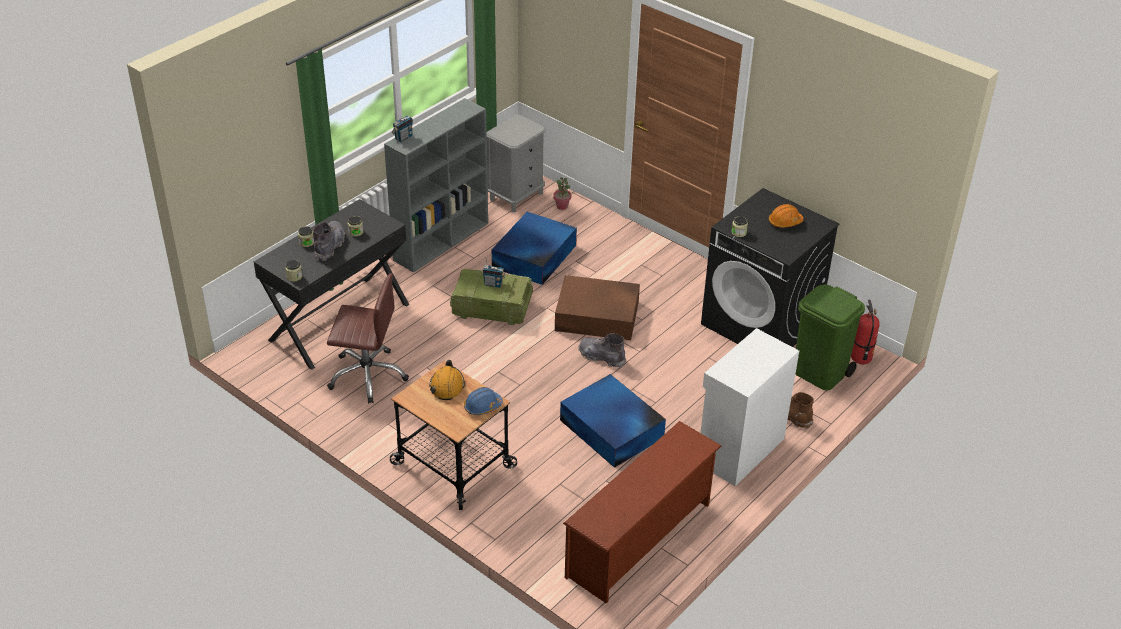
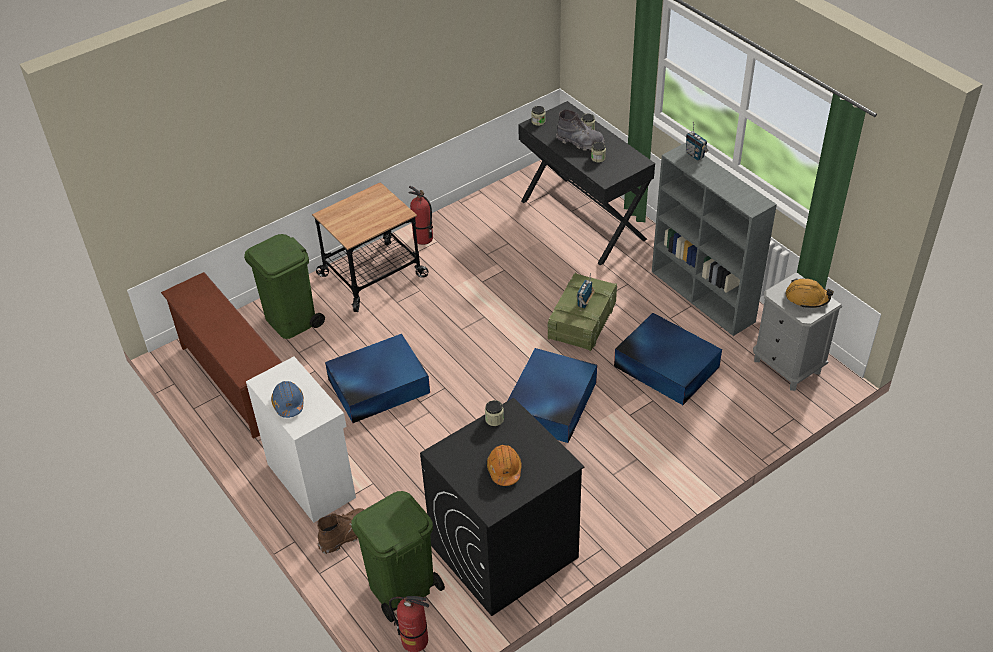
camera: 105 degrees right, 5 degrees up
brown office chair [327,273,409,404] -> none
orange hard hat [429,360,465,400] -> orange hard hat moved to [785,278,834,308]
blue hard hat [464,387,503,415] -> blue hard hat moved to [271,381,304,418]
potted plant [553,177,571,210] -> none
brown storage box [555,275,640,340] -> blue storage box [507,348,597,443]
grey boot [578,333,626,368] -> none
none -> green trash can [244,234,325,339]
none -> fire extinguisher [409,186,433,245]

